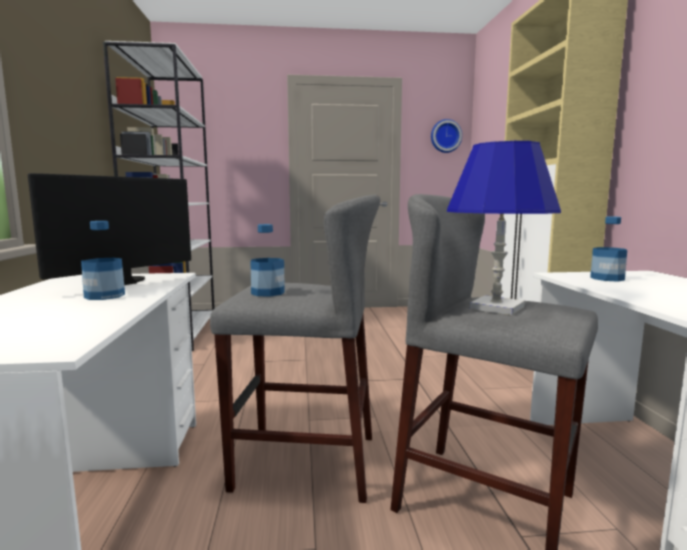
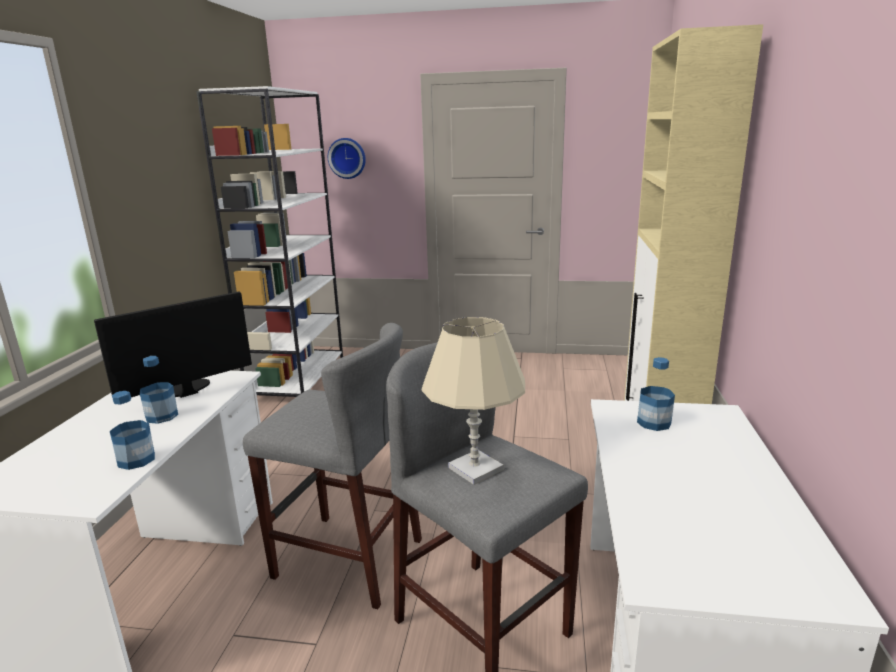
camera: 15 degrees right, 10 degrees up
bottle [251,224,285,297] -> bottle moved to [110,391,155,470]
wall clock [431,119,462,153] -> wall clock moved to [328,138,366,179]
blue table lamp [447,141,561,315] -> beige table lamp [421,317,525,485]

